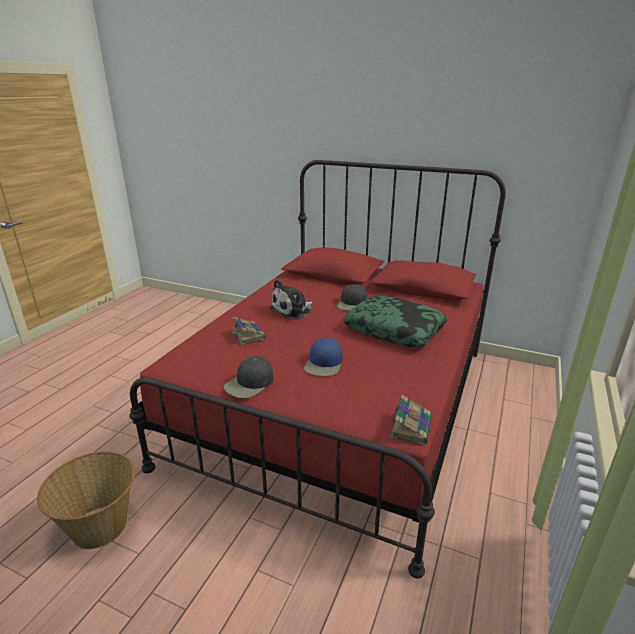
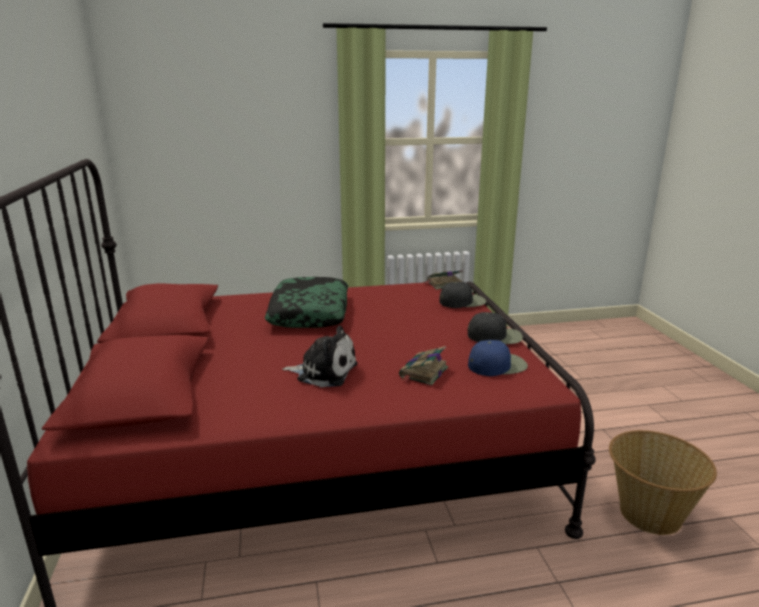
camera: 125 degrees left, 5 degrees down
blue cap [304,338,343,376] -> blue cap moved to [468,340,528,376]
black cap [337,284,367,311] -> black cap moved to [440,282,486,308]

